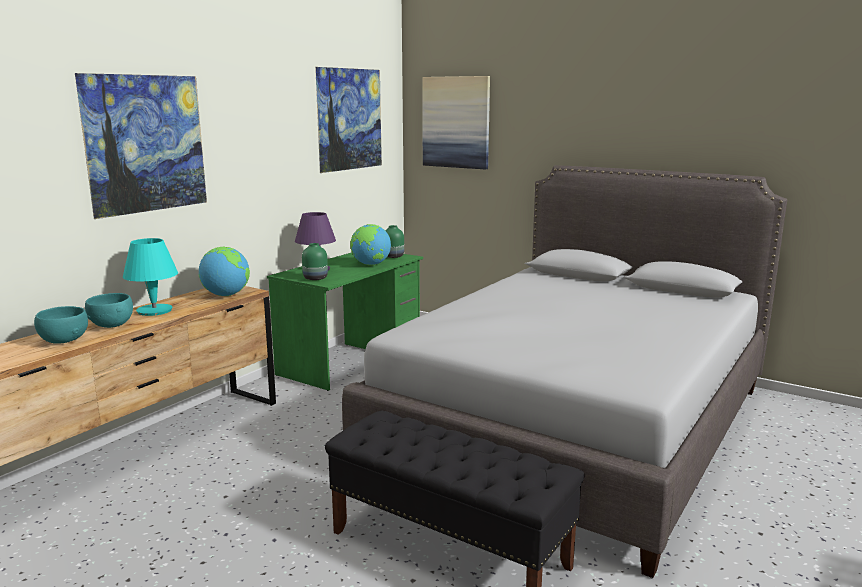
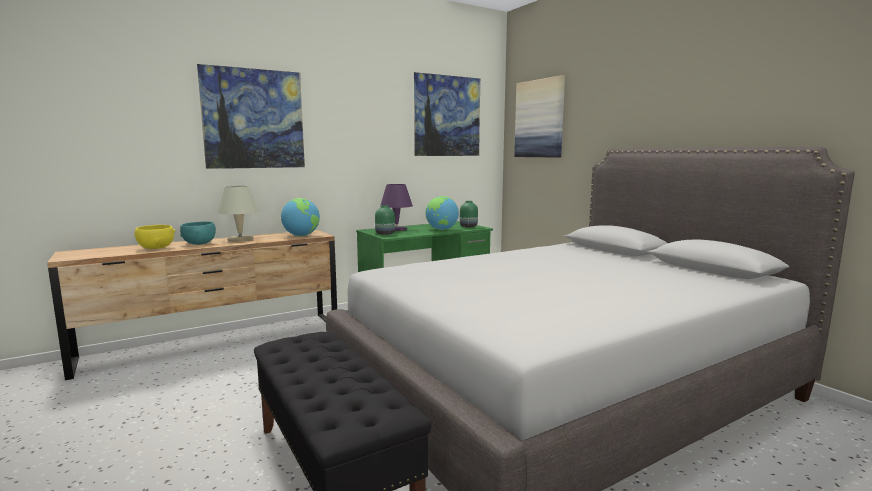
camera: 25 degrees right, 5 degrees down
turquoise bowl [34,306,88,344] -> yellow bowl [135,225,175,249]
turquoise table lamp [123,238,178,316] -> beige table lamp [218,186,259,242]

